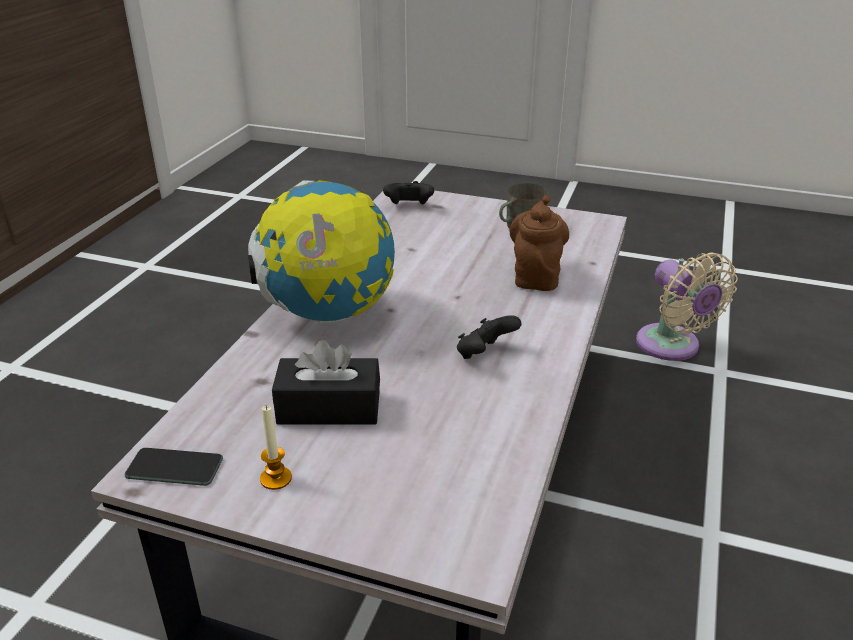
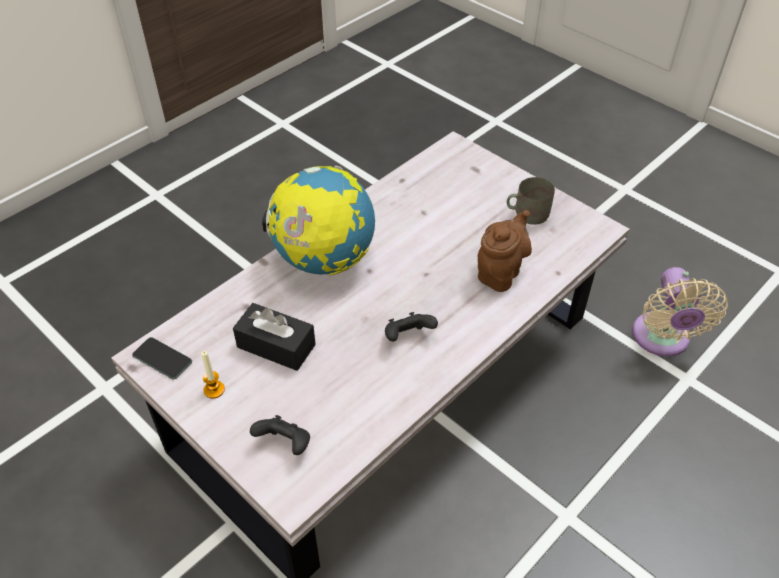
camera: 25 degrees right, 15 degrees up
black game controller [383,181,434,205] -> black game controller moved to [250,415,310,455]

